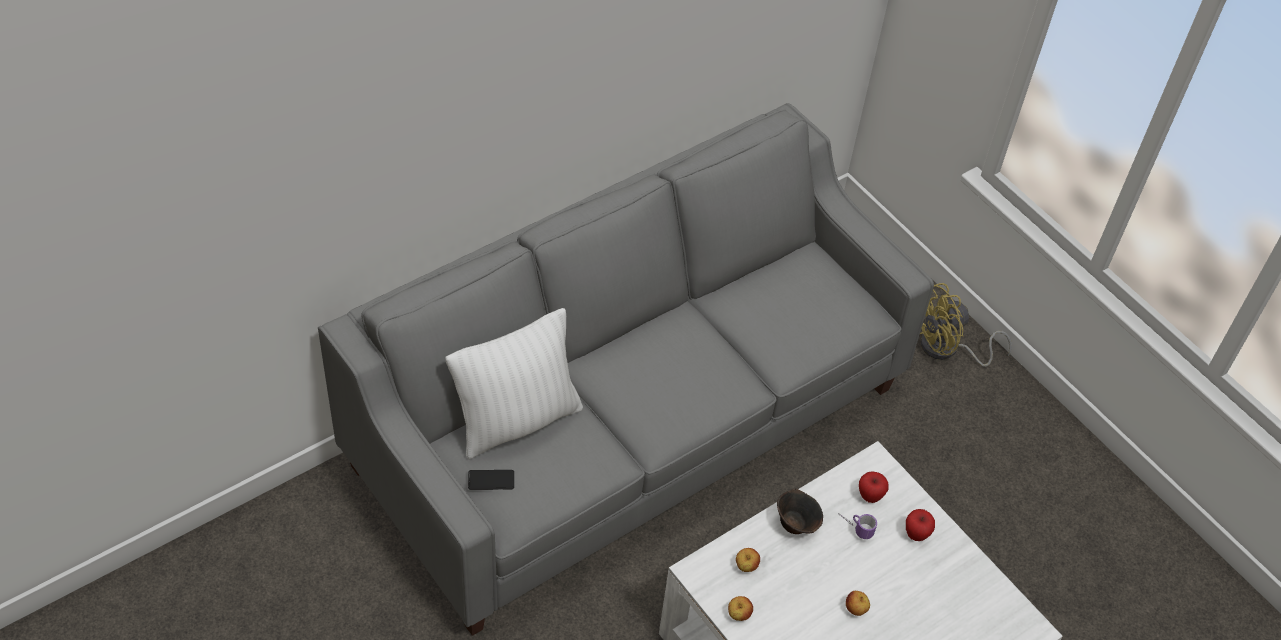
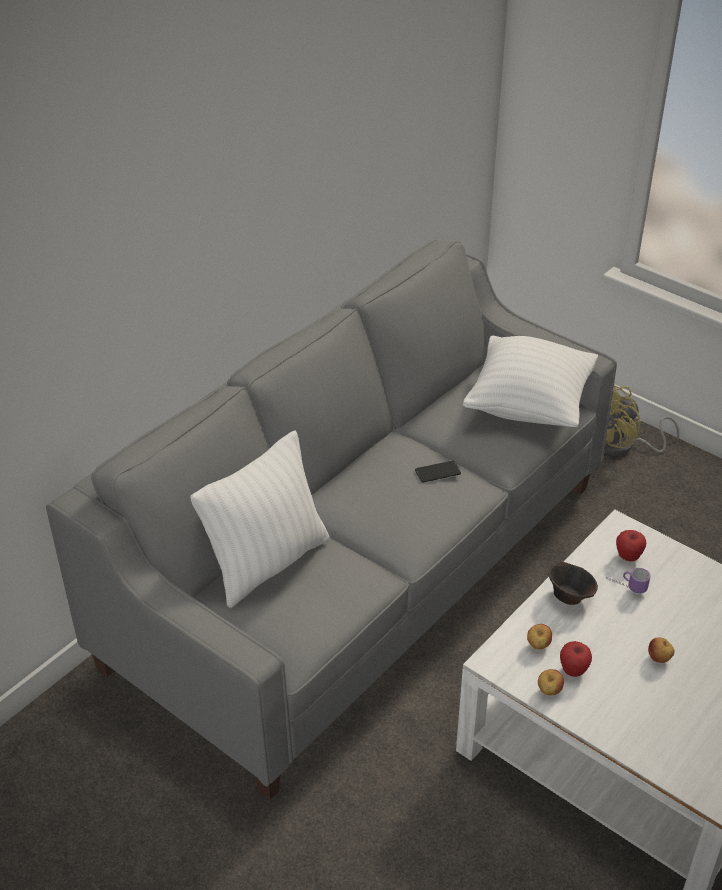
camera: 10 degrees left, 10 degrees down
phone [468,470,514,490] -> phone moved to [415,461,461,482]
apple [906,509,935,541] -> apple moved to [560,641,592,677]
none -> white pillow [463,336,598,427]

